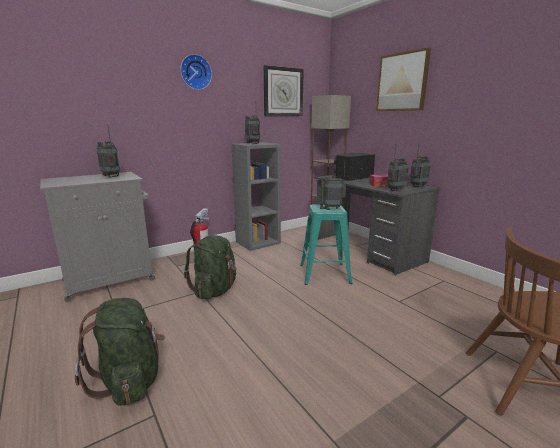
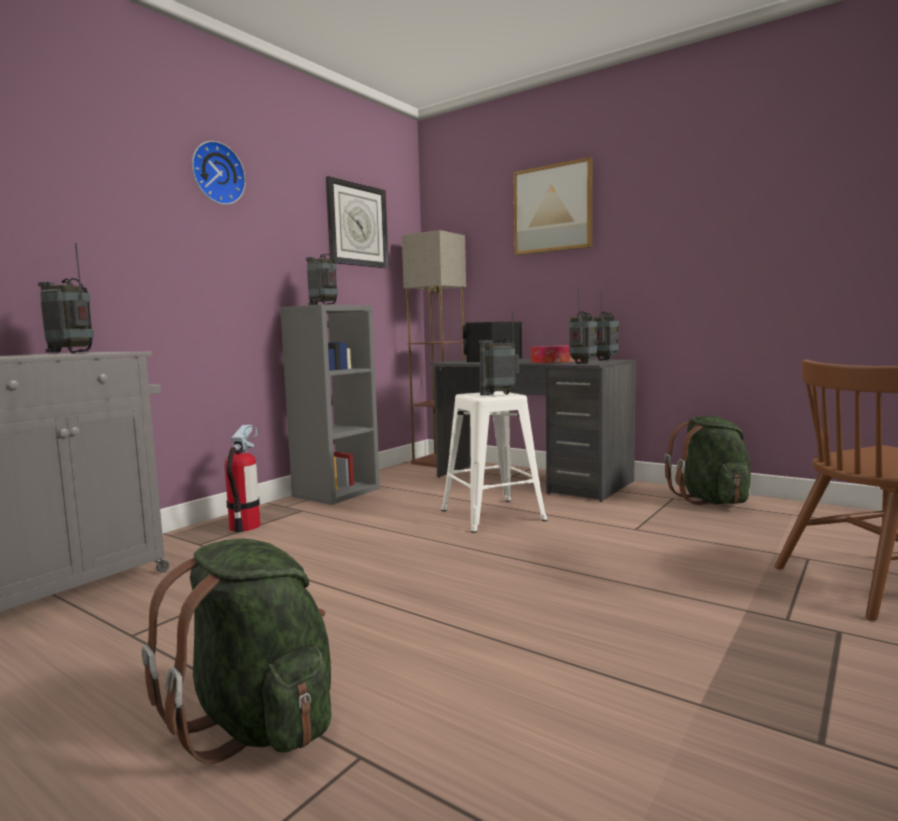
camera: 20 degrees left, 10 degrees down
green backpack [184,235,237,299] -> green backpack moved to [664,416,751,505]
turquoise stool [300,204,352,285] -> white stool [441,391,548,533]

